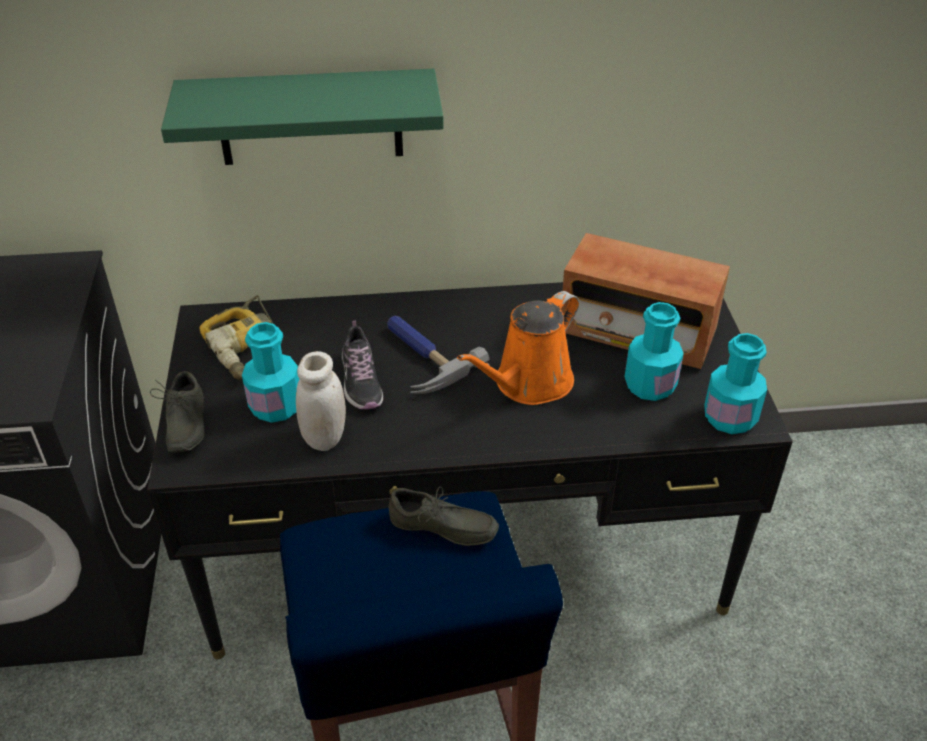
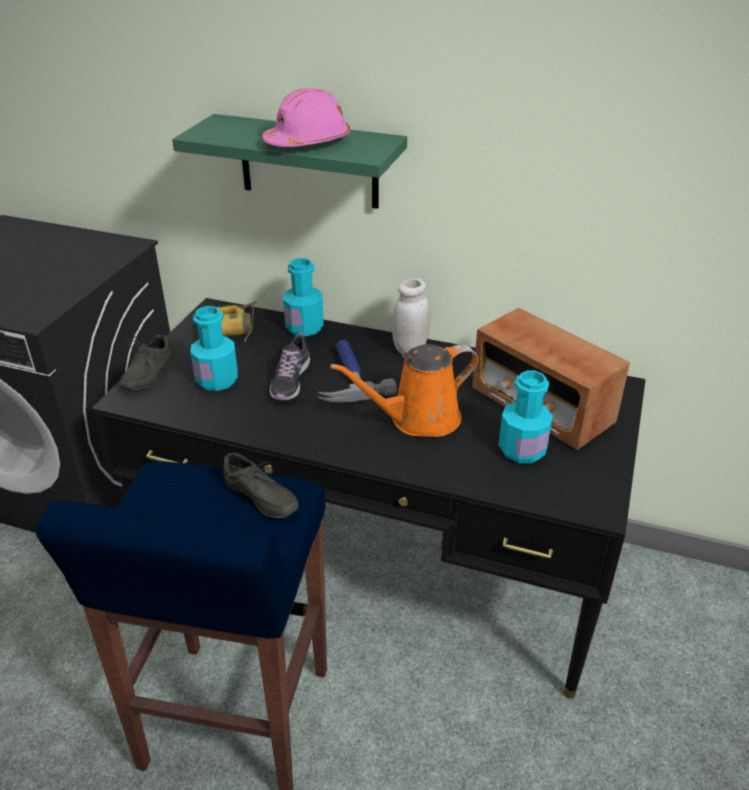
camera: 25 degrees right, 5 degrees down
white jar [296,351,346,451] -> white jar moved to [392,278,430,354]
turquoise bottle [704,333,767,434] -> turquoise bottle moved to [283,258,324,336]
none -> pink hard hat [262,88,350,147]

